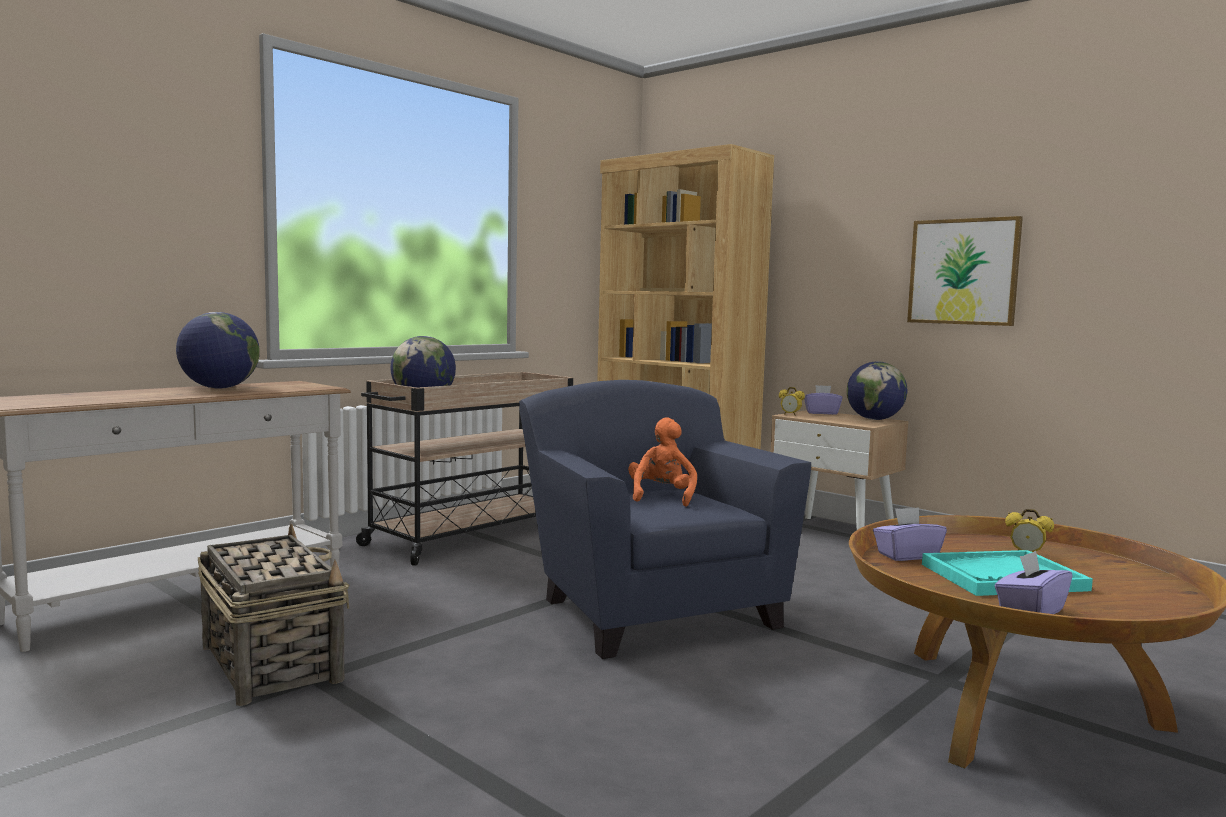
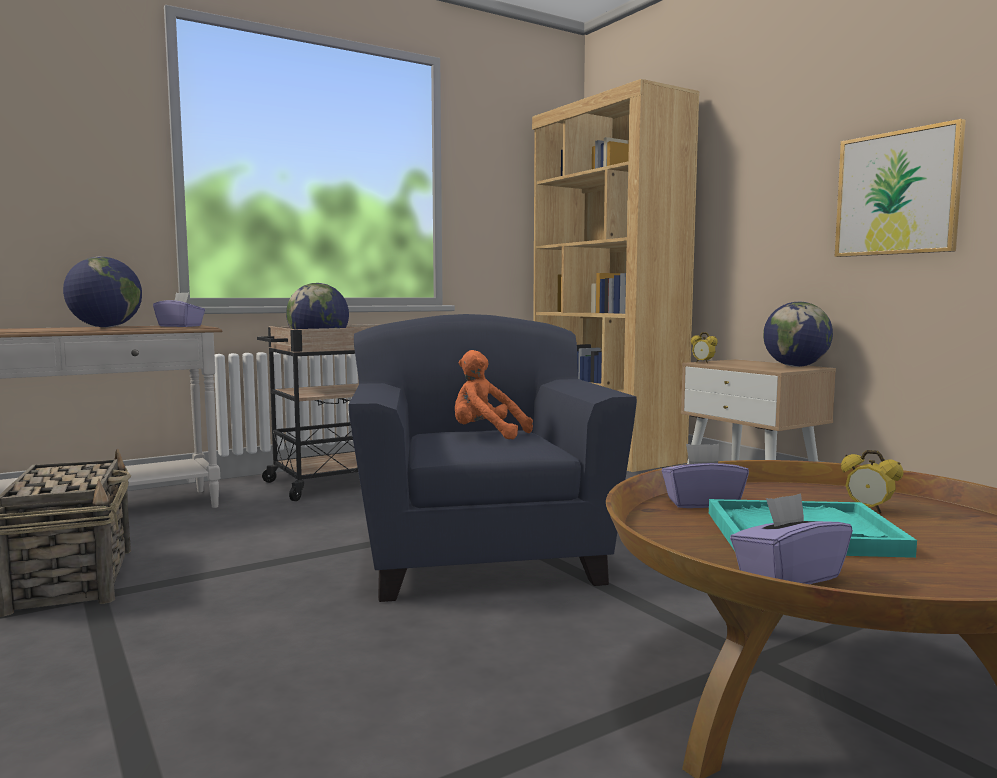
camera: 15 degrees right, 0 degrees up
orange plush toy [628,417,697,506] -> orange plush toy turned 90 degrees counterclockwise [455,350,533,439]
purple tissue box [804,385,842,415] -> purple tissue box moved to [153,292,205,327]

